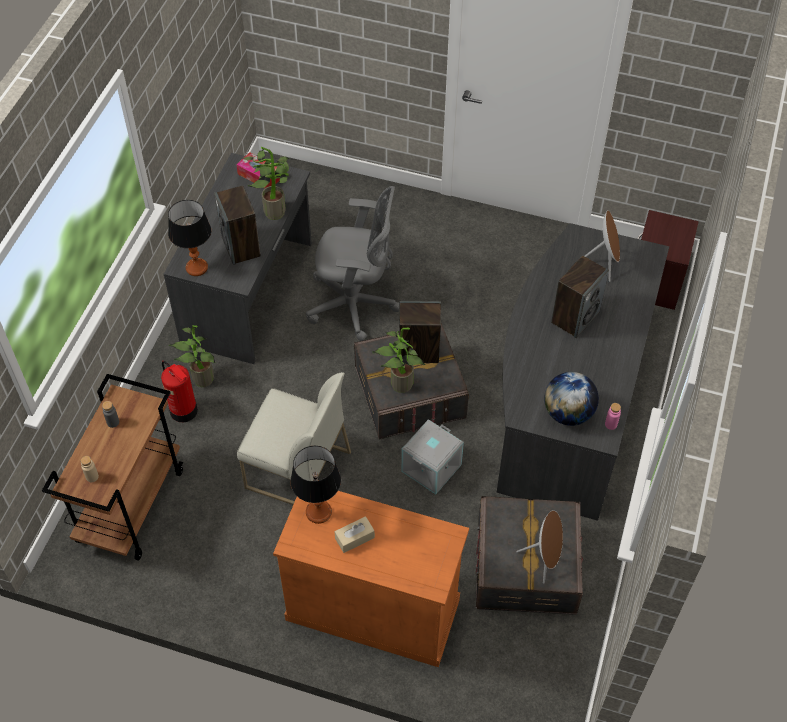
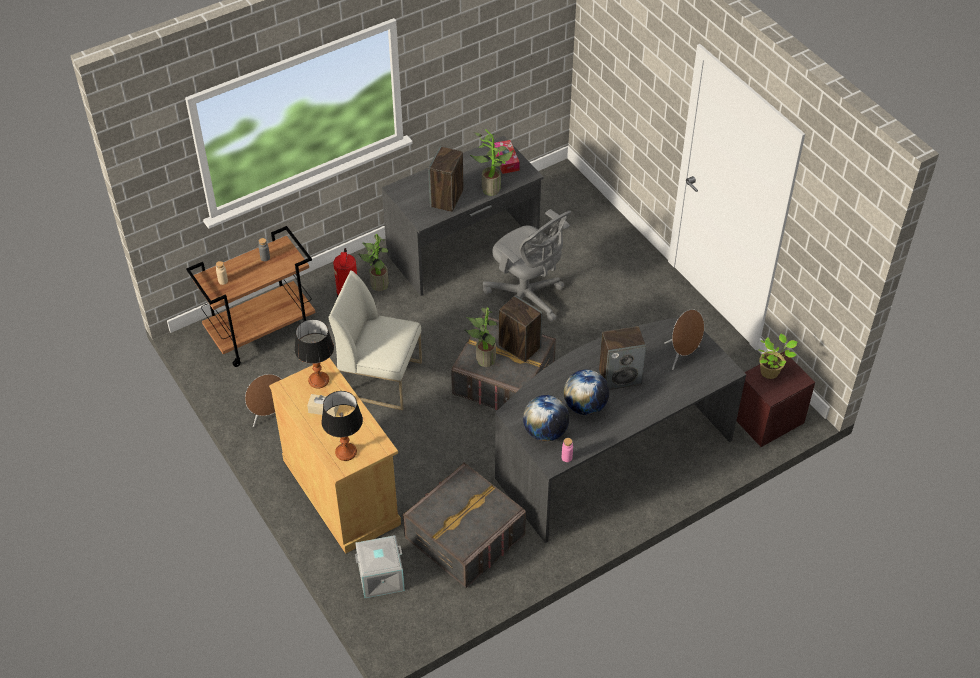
camera: 40 degrees right, 5 degrees down
table lamp [168,200,211,276] -> table lamp moved to [321,391,363,461]
white chair [237,372,351,505] -> white chair turned 135 degrees clockwise [328,270,422,410]
orange cabinet [273,491,469,667] -> beige cabinet [269,357,401,554]
grey storage box [401,419,464,494] -> grey storage box moved to [355,535,405,598]
brown speaker [516,510,563,584] -> brown speaker moved to [245,374,282,427]
none -> globe [564,369,609,415]
none -> potted plant [759,333,797,379]

